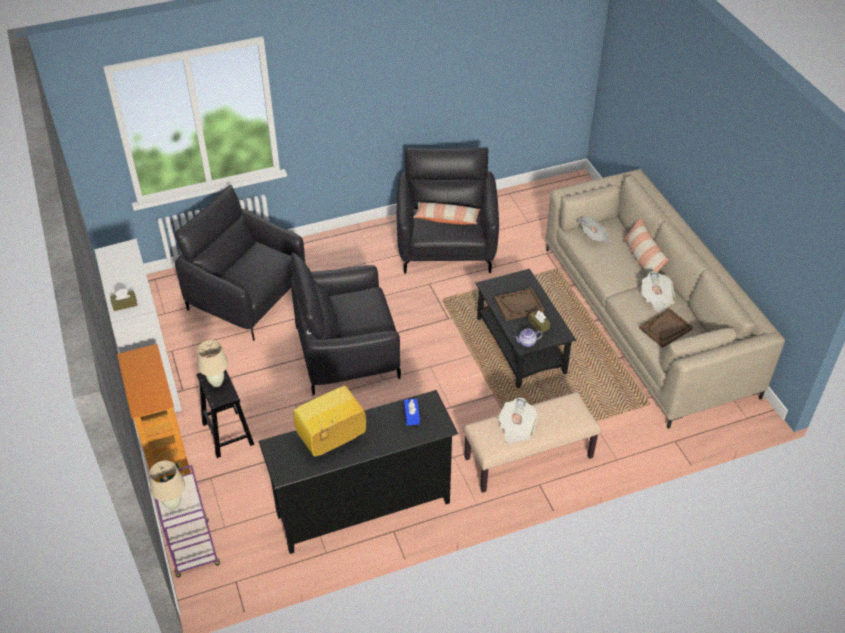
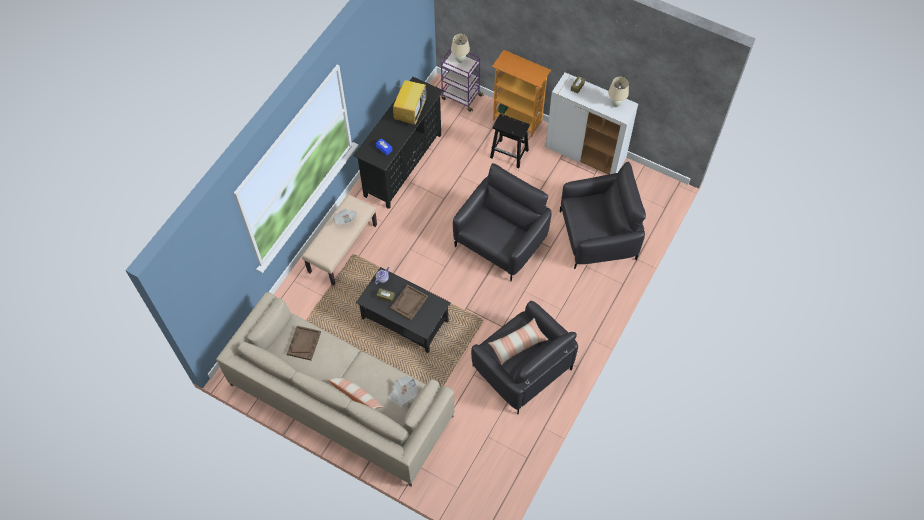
camera: 140 degrees right, 15 degrees up
beige table lamp [197,340,228,387] -> beige table lamp moved to [608,77,629,107]
newspaper [641,271,675,312] -> none

